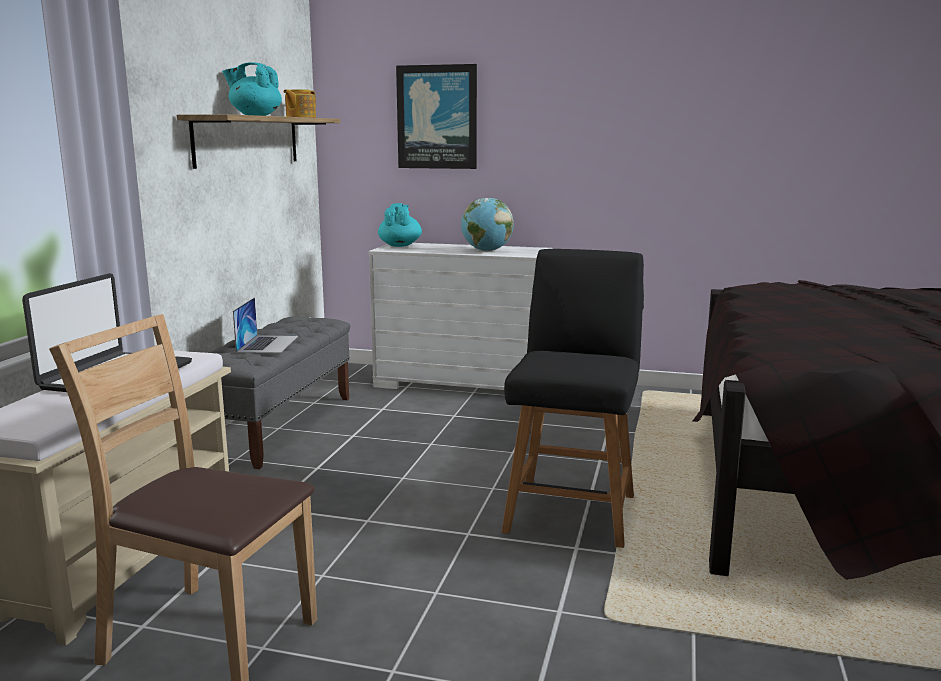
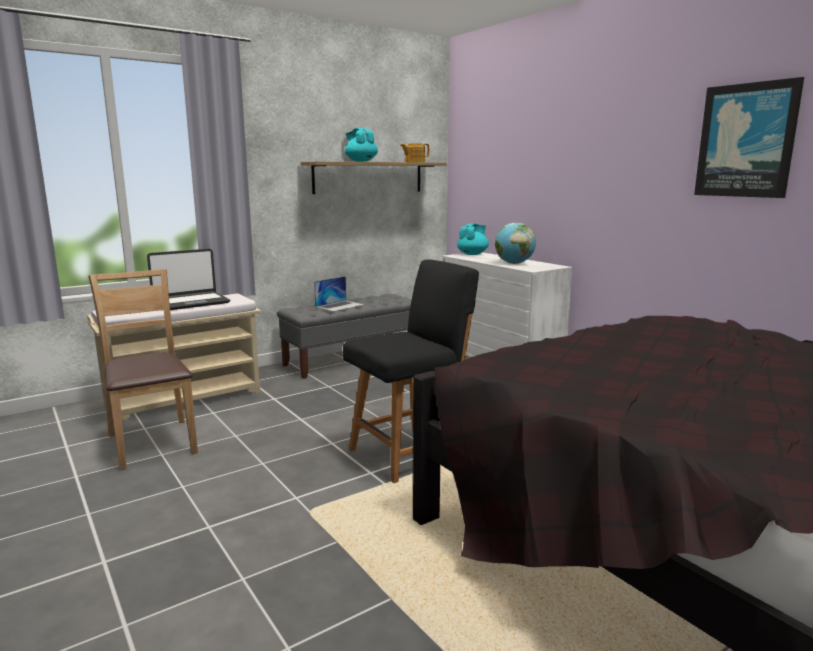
camera: 40 degrees right, 0 degrees up
picture [396,64,477,169] -> picture moved to [694,77,804,198]

